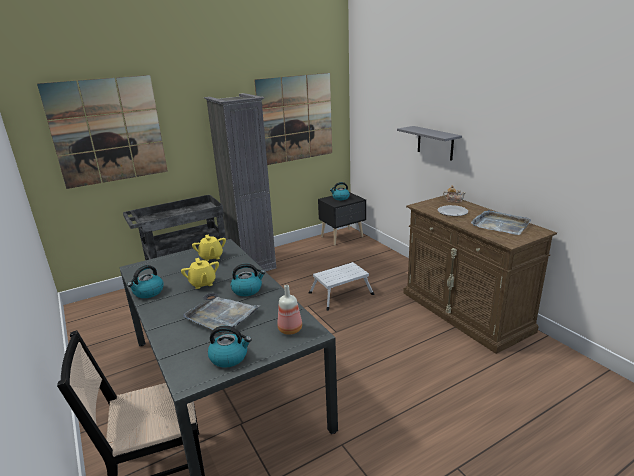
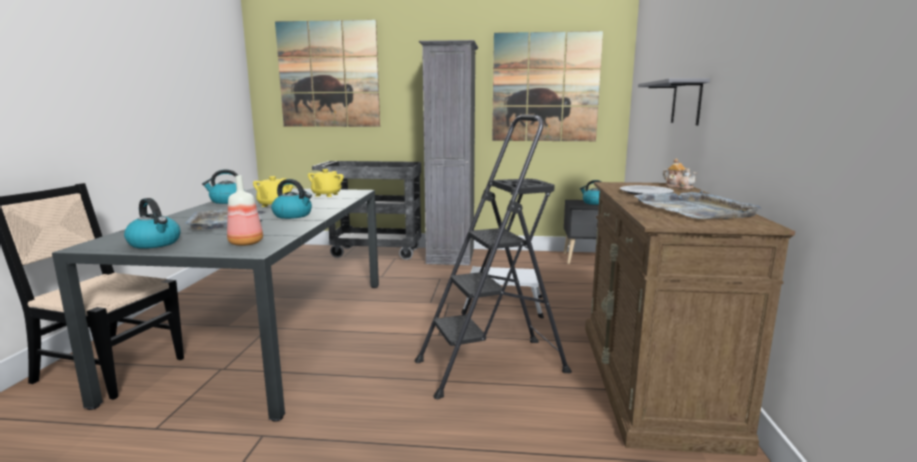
camera: 35 degrees right, 10 degrees down
none -> step ladder [415,114,572,399]

